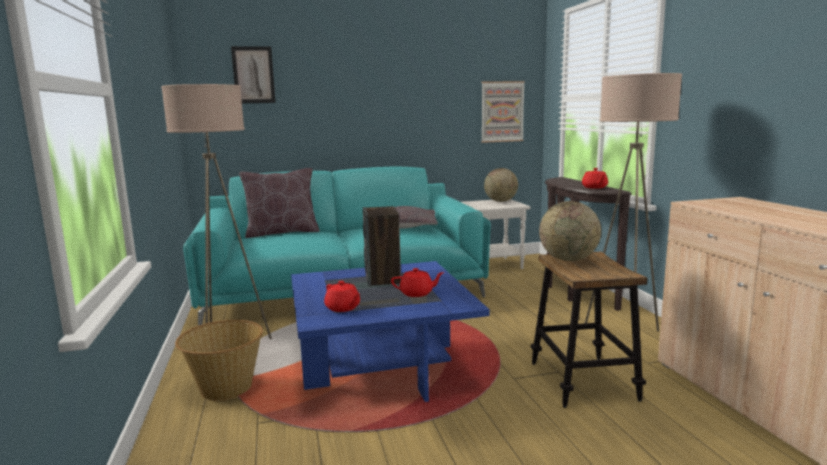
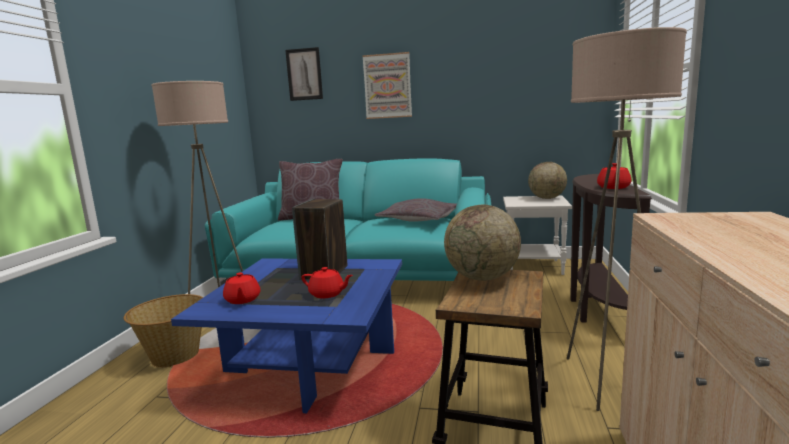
camera: 25 degrees right, 0 degrees up
picture [481,81,525,143] -> picture moved to [362,52,412,119]

